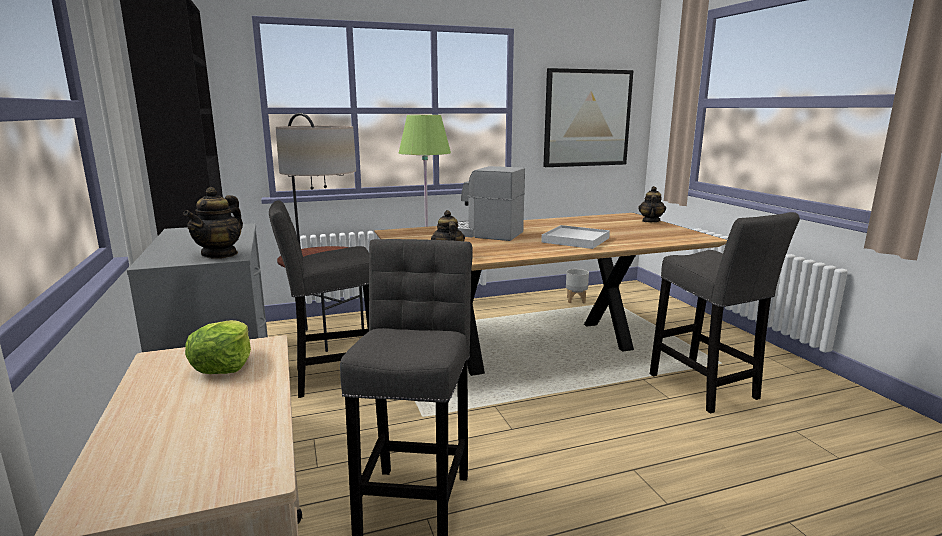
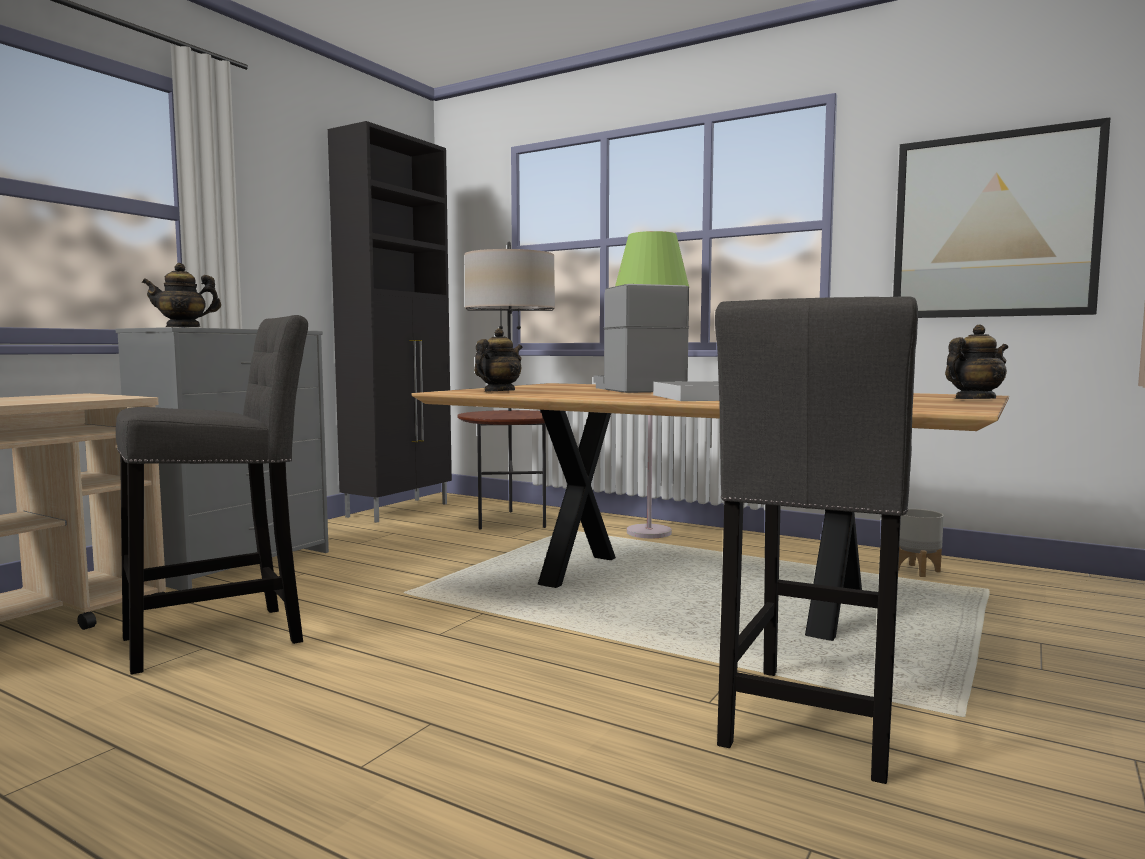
camera: 50 degrees right, 10 degrees down
lettuce [185,320,251,374] -> none
grey stool [269,200,369,398] -> none

